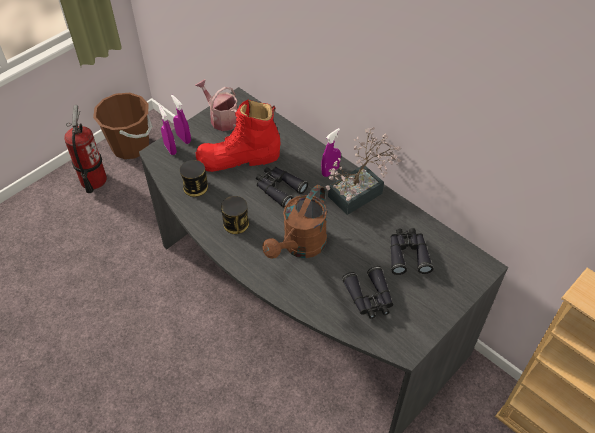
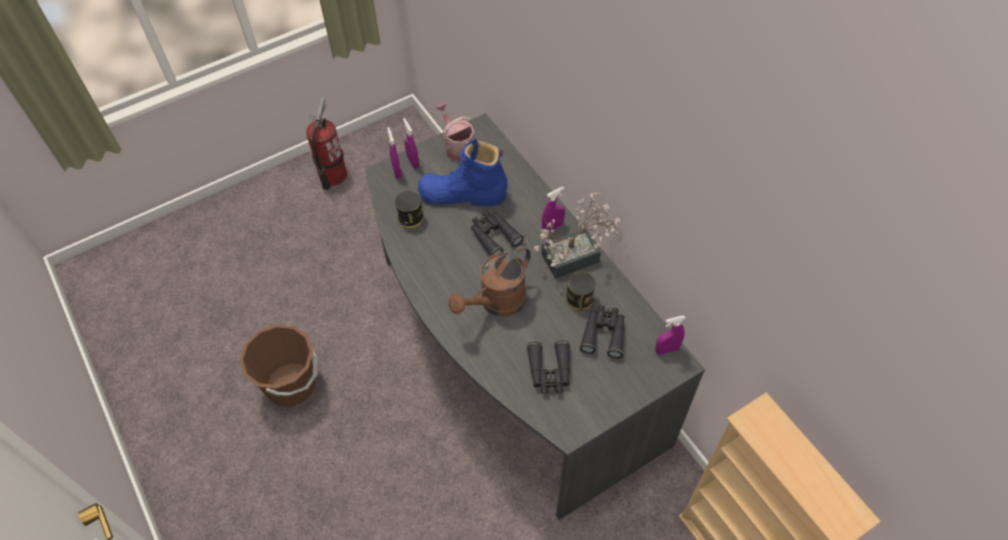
camera: 15 degrees right, 5 degrees up
brown bucket [93,93,152,159] -> brown bucket moved to [239,324,317,407]
red boot [196,100,281,172] -> blue boot [418,139,508,207]
can [221,196,249,234] -> can moved to [566,271,596,311]
none -> purple spray bottle [655,316,686,355]

